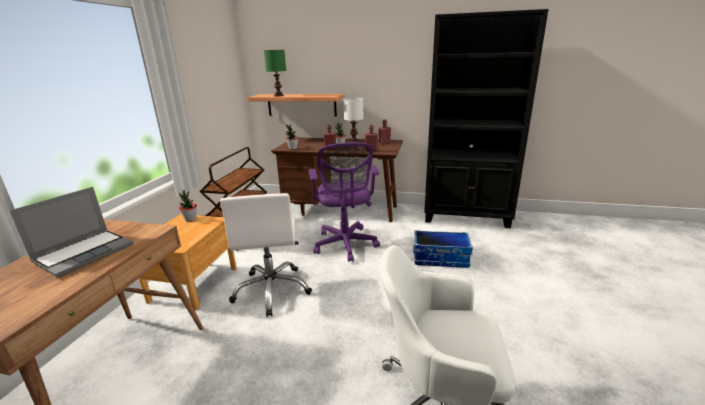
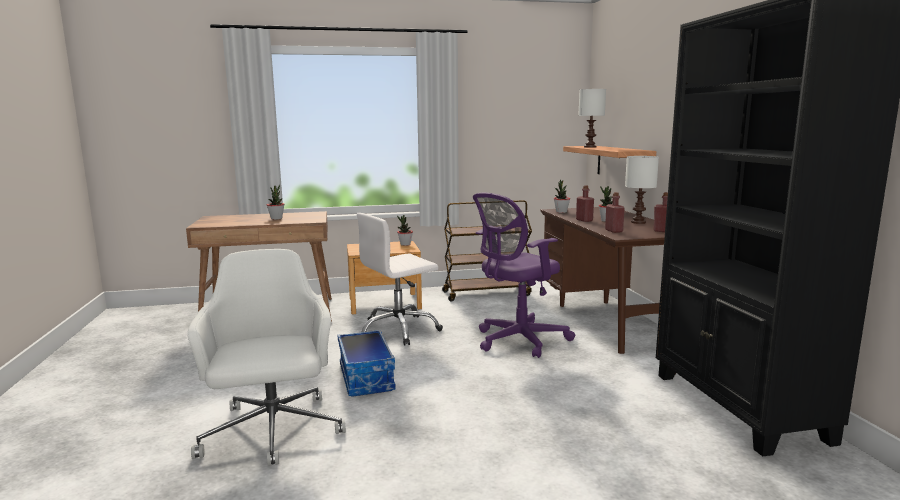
camera: 65 degrees right, 10 degrees down
laptop [9,187,133,277] -> potted plant [267,185,284,220]
green table lamp [264,50,286,97] -> white table lamp [578,89,606,148]
storage box [413,230,473,268] -> storage box moved to [338,330,396,397]

